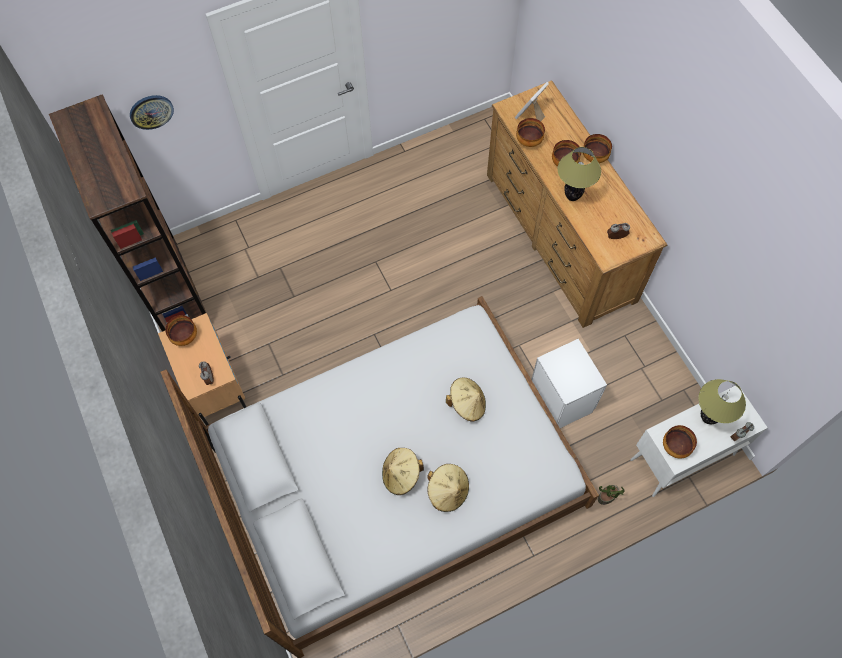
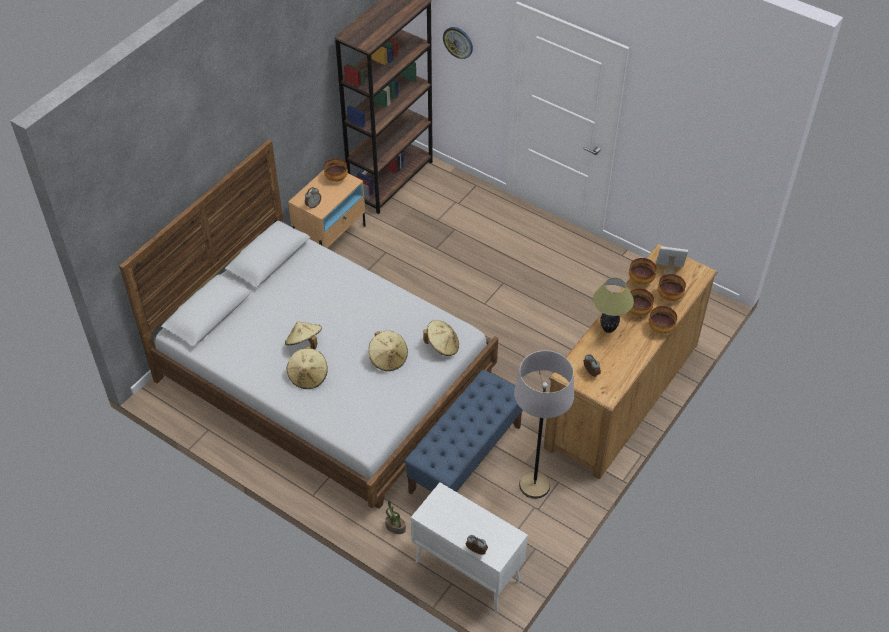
camera: 60 degrees right, 15 degrees down
white nightstand [531,339,607,428] -> blue bench [404,370,523,495]
bowl [663,425,697,458] -> bowl moved to [658,274,686,301]
table lamp [698,379,746,424] -> none
none -> beige hat [423,320,459,356]
none -> grey floor lamp [514,350,574,499]

